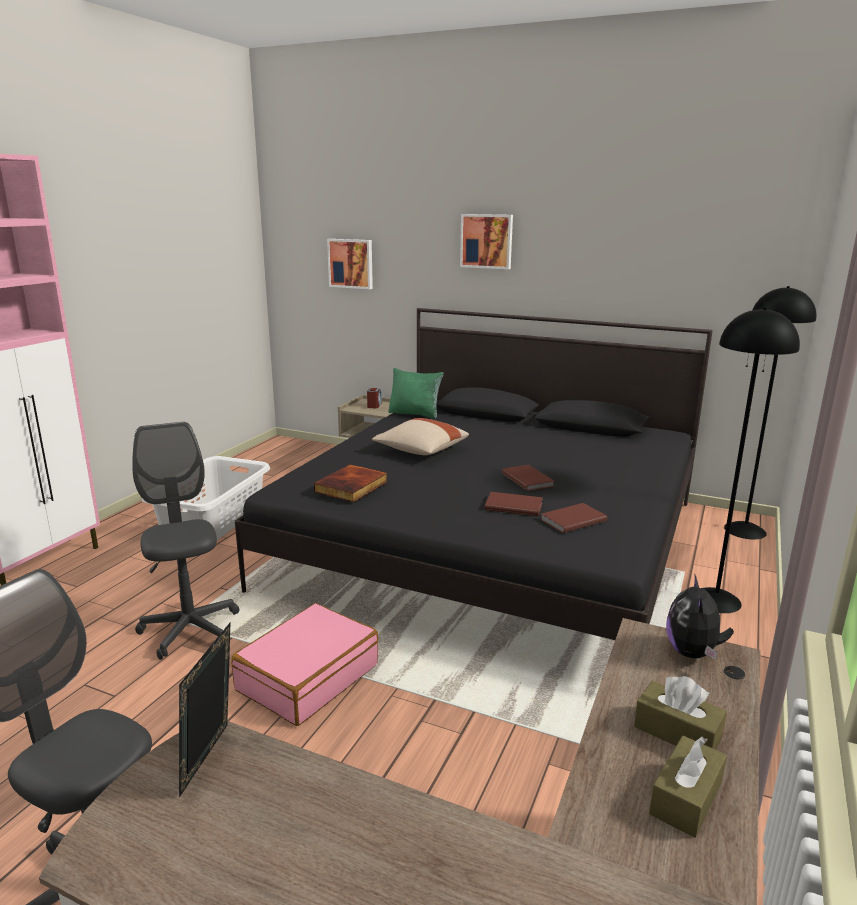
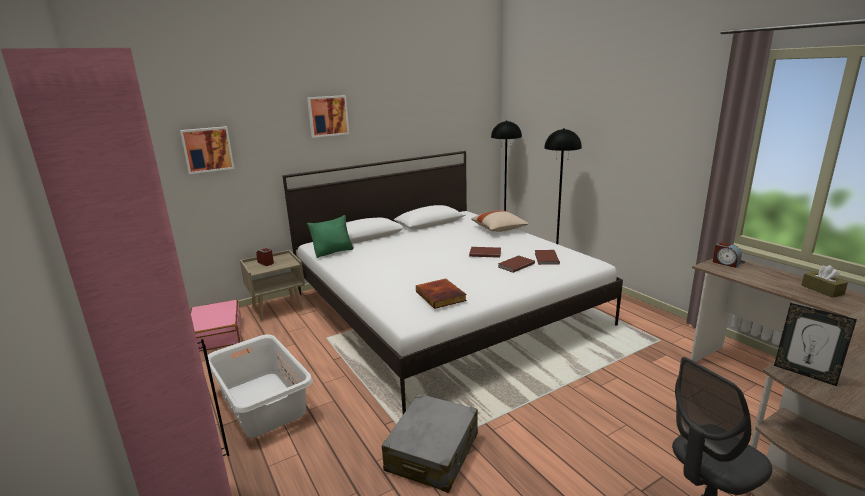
camera: 55 degrees left, 0 degrees up
grey office chair [132,422,239,660] -> grey suitcase [382,393,478,493]
pink suitcase [231,603,378,726] -> pink suitcase moved to [190,300,241,352]
black bed [235,308,713,640] -> white bed [282,151,623,414]
beige pillow [372,418,469,455] -> beige pillow moved to [471,210,529,232]
brown tissue box [634,676,727,750] -> none
plush toy [666,575,734,660] -> alarm clock [713,242,742,268]

